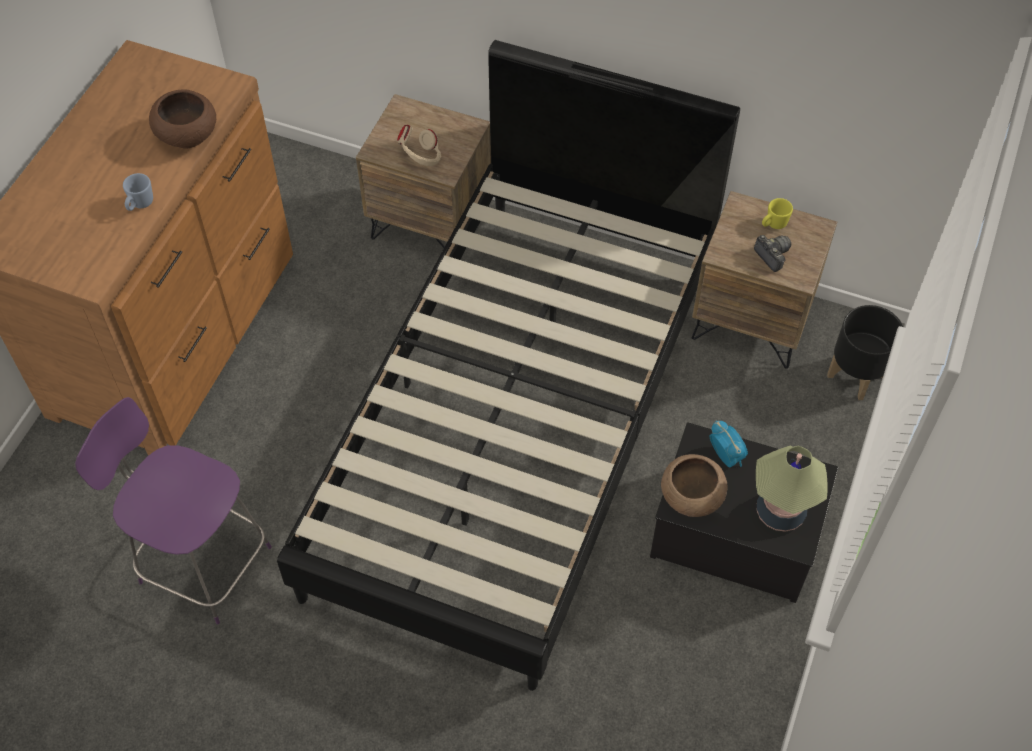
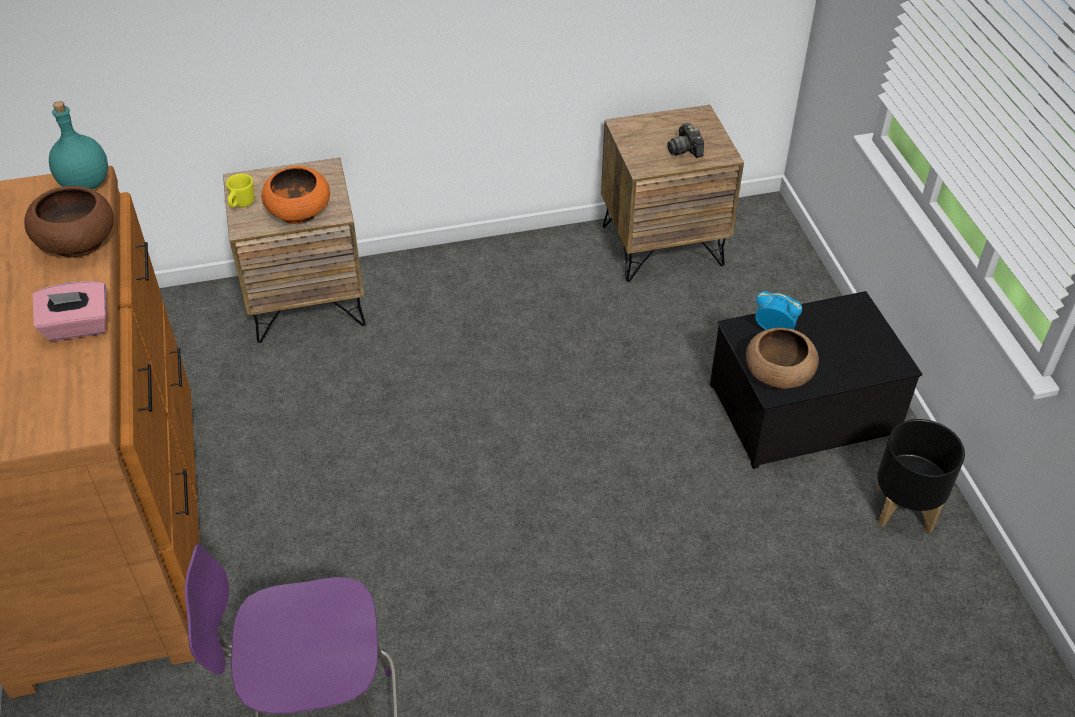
camera: 35 degrees left, 10 degrees down
blue mug [123,173,153,211] -> pink tissue box [33,281,107,341]
black bed [277,40,740,691] -> none
beige headphones [397,125,441,166] -> orange bowl [261,166,330,224]
camera [754,235,791,272] -> camera turned 135 degrees counterclockwise [668,123,704,158]
table lamp [756,446,828,532] -> none
yellow mug [762,198,793,229] -> yellow mug moved to [226,173,255,208]
black planter [827,305,903,400] -> black planter moved to [876,419,965,533]
none -> turquoise bottle [49,101,108,189]

